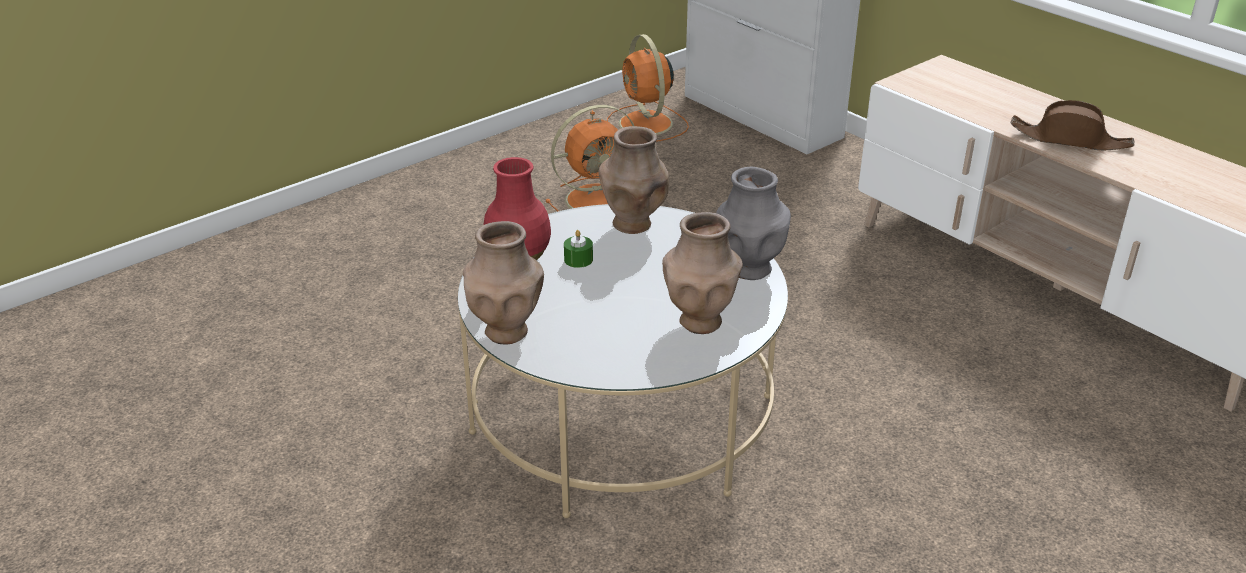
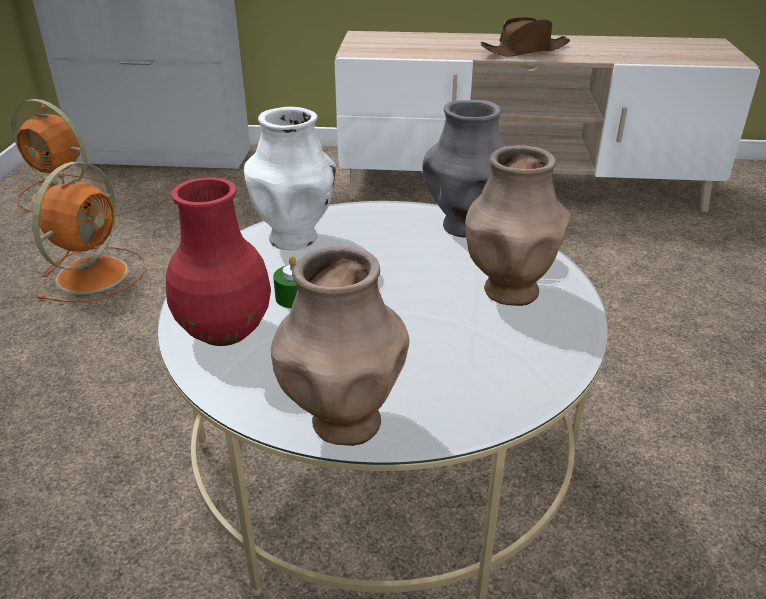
camera: 45 degrees left, 0 degrees up
brown vase [598,126,669,234] -> white vase [244,107,336,250]

